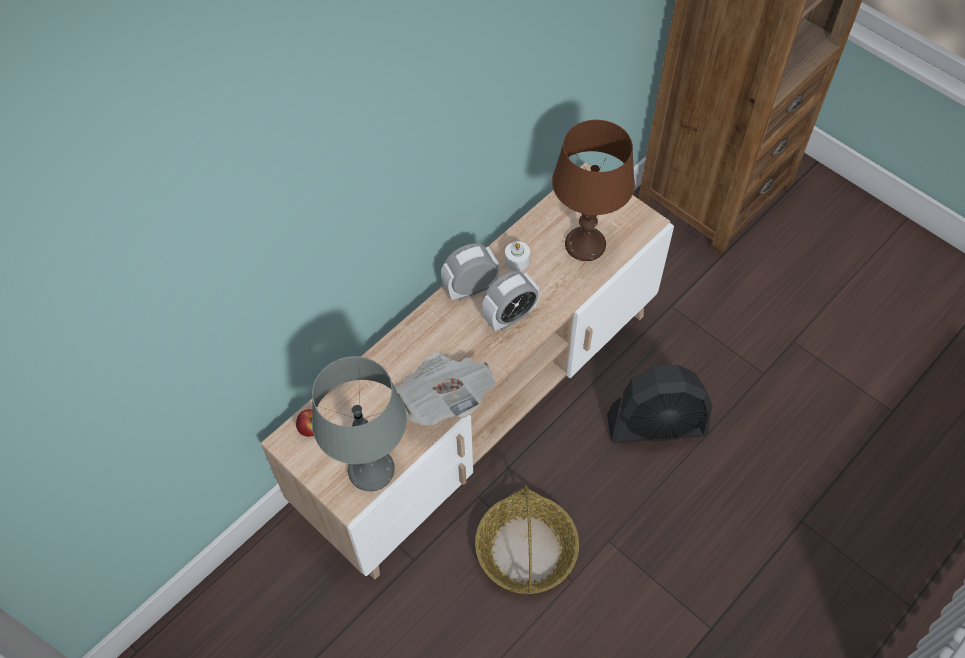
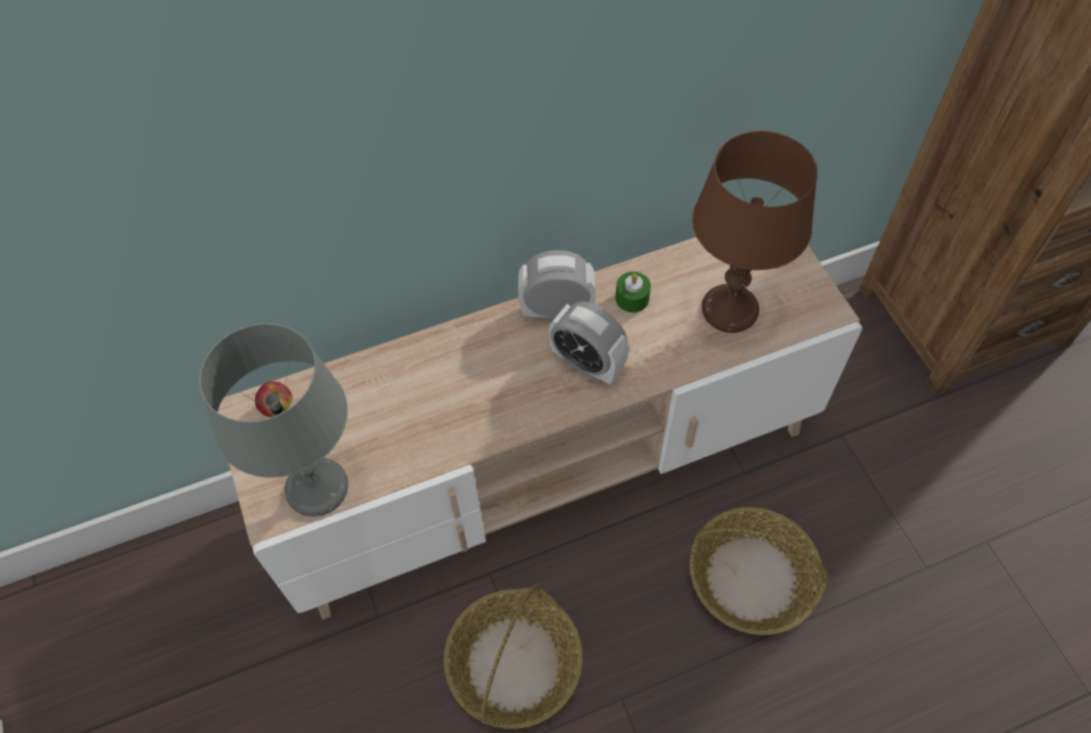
camera: 25 degrees right, 0 degrees up
newspaper [395,352,496,425] -> none
alarm clock [482,271,539,331] -> alarm clock turned 45 degrees clockwise [549,301,629,384]
white candle [505,241,530,271] -> green candle [615,272,651,313]
black fan [607,365,712,443] -> basket [689,507,828,635]

